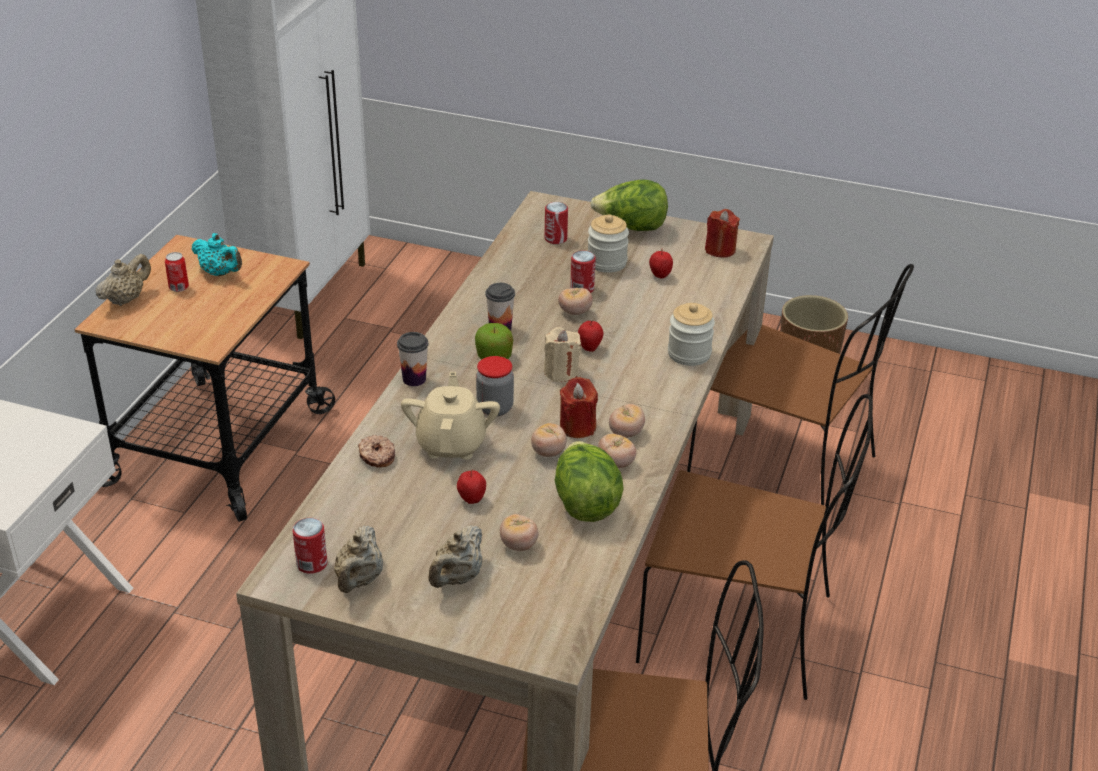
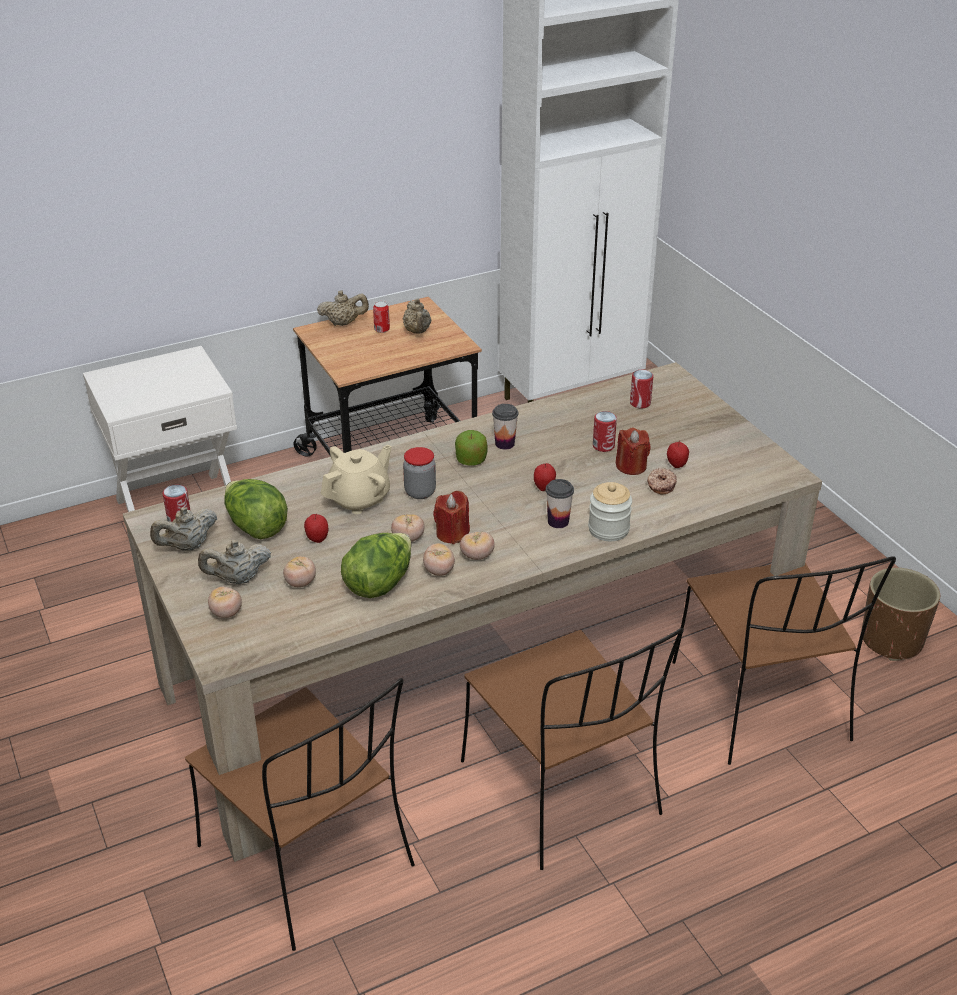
camera: 45 degrees right, 0 degrees up
turquoise teapot [192,233,242,276] -> beige teapot [403,298,431,333]
donut [358,435,395,468] -> donut moved to [647,468,677,494]
cup [397,332,428,386] -> cup moved to [546,479,574,528]
beige candle [544,327,581,382] -> none
tomato [558,288,593,315] -> tomato moved to [208,586,242,618]
jar [588,214,629,273] -> none
lettuce [590,179,668,231] -> lettuce moved to [224,479,288,539]
red candle [705,209,740,257] -> red candle moved to [616,427,651,475]

